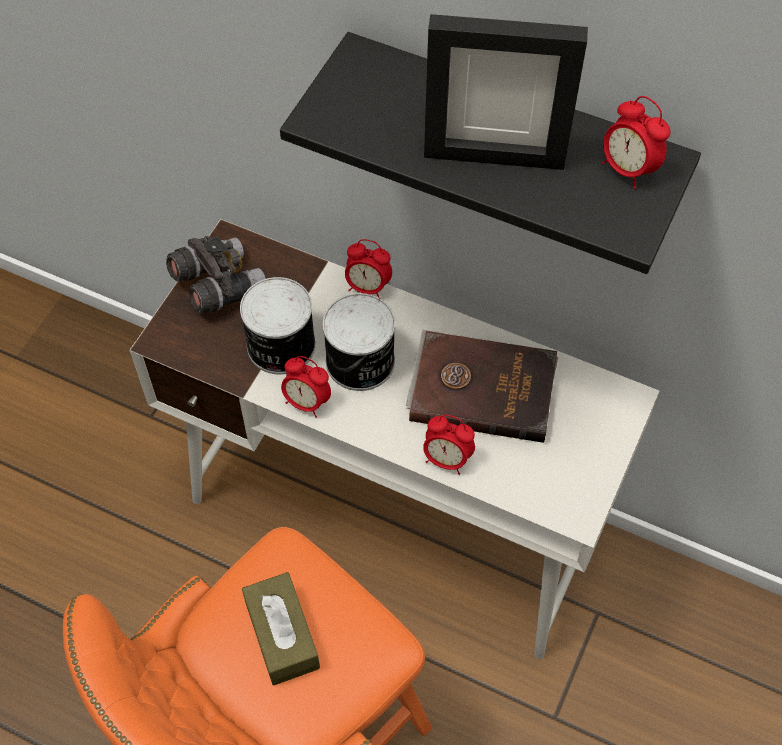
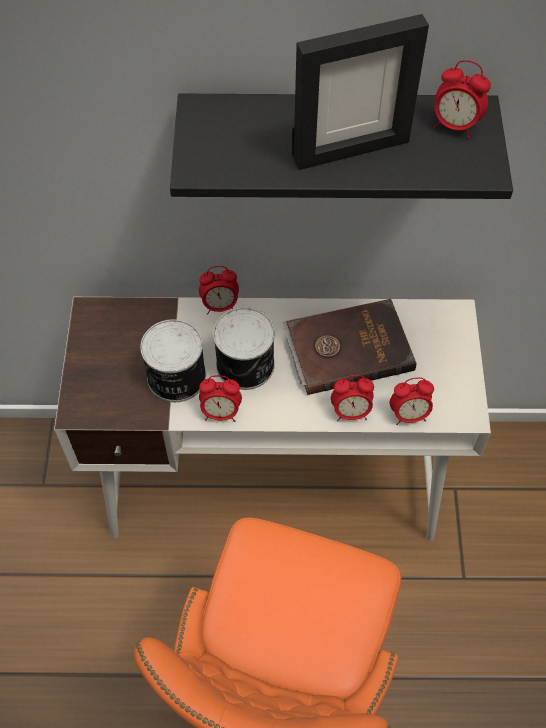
camera: 25 degrees left, 0 degrees up
grey binoculars [166,236,266,313] -> none
brown tissue box [242,572,320,685] -> none
none -> alarm clock [390,377,434,425]

